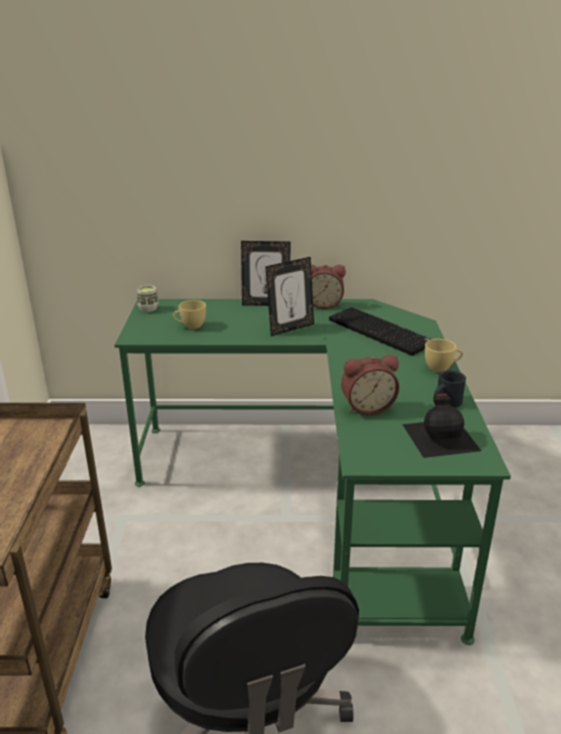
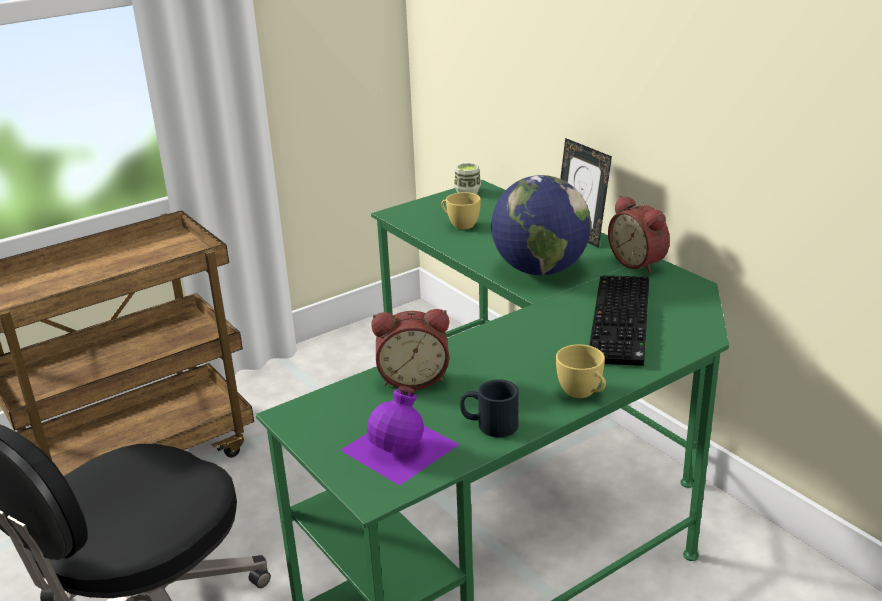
camera: 55 degrees right, 0 degrees up
picture frame [265,257,314,336] -> globe [491,175,591,275]
alarm clock [341,355,399,415] -> alarm clock turned 45 degrees counterclockwise [371,309,449,390]
black bottle [402,394,481,458] -> purple bottle [341,386,460,486]

